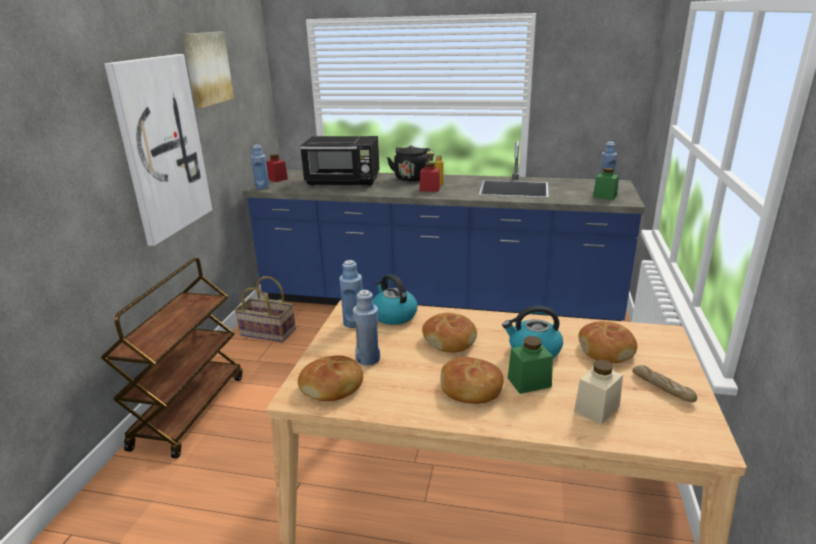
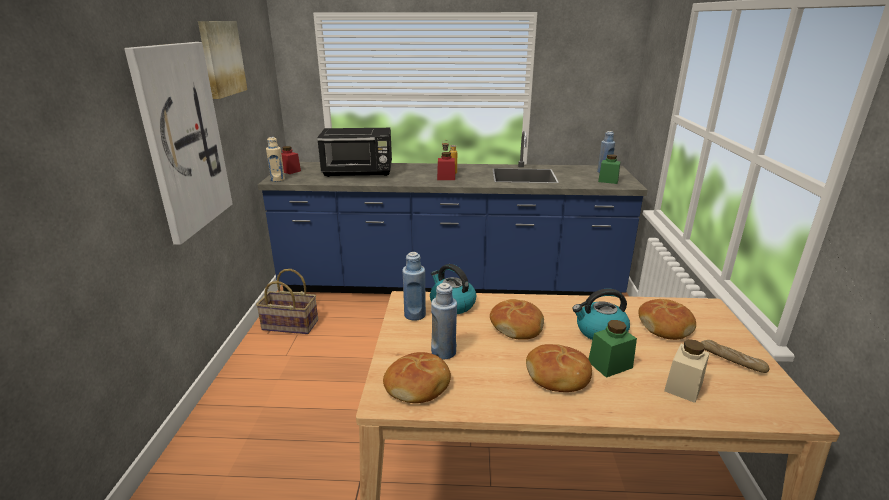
camera: 10 degrees left, 0 degrees up
brown cart [100,258,243,459] -> none
blue bottle [251,145,269,190] -> beige bottle [266,137,285,182]
black kettle [387,145,430,182] -> none

